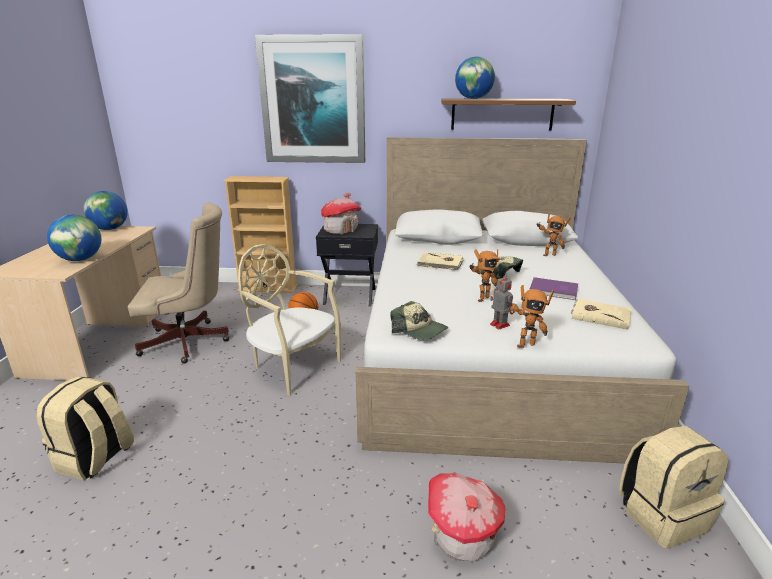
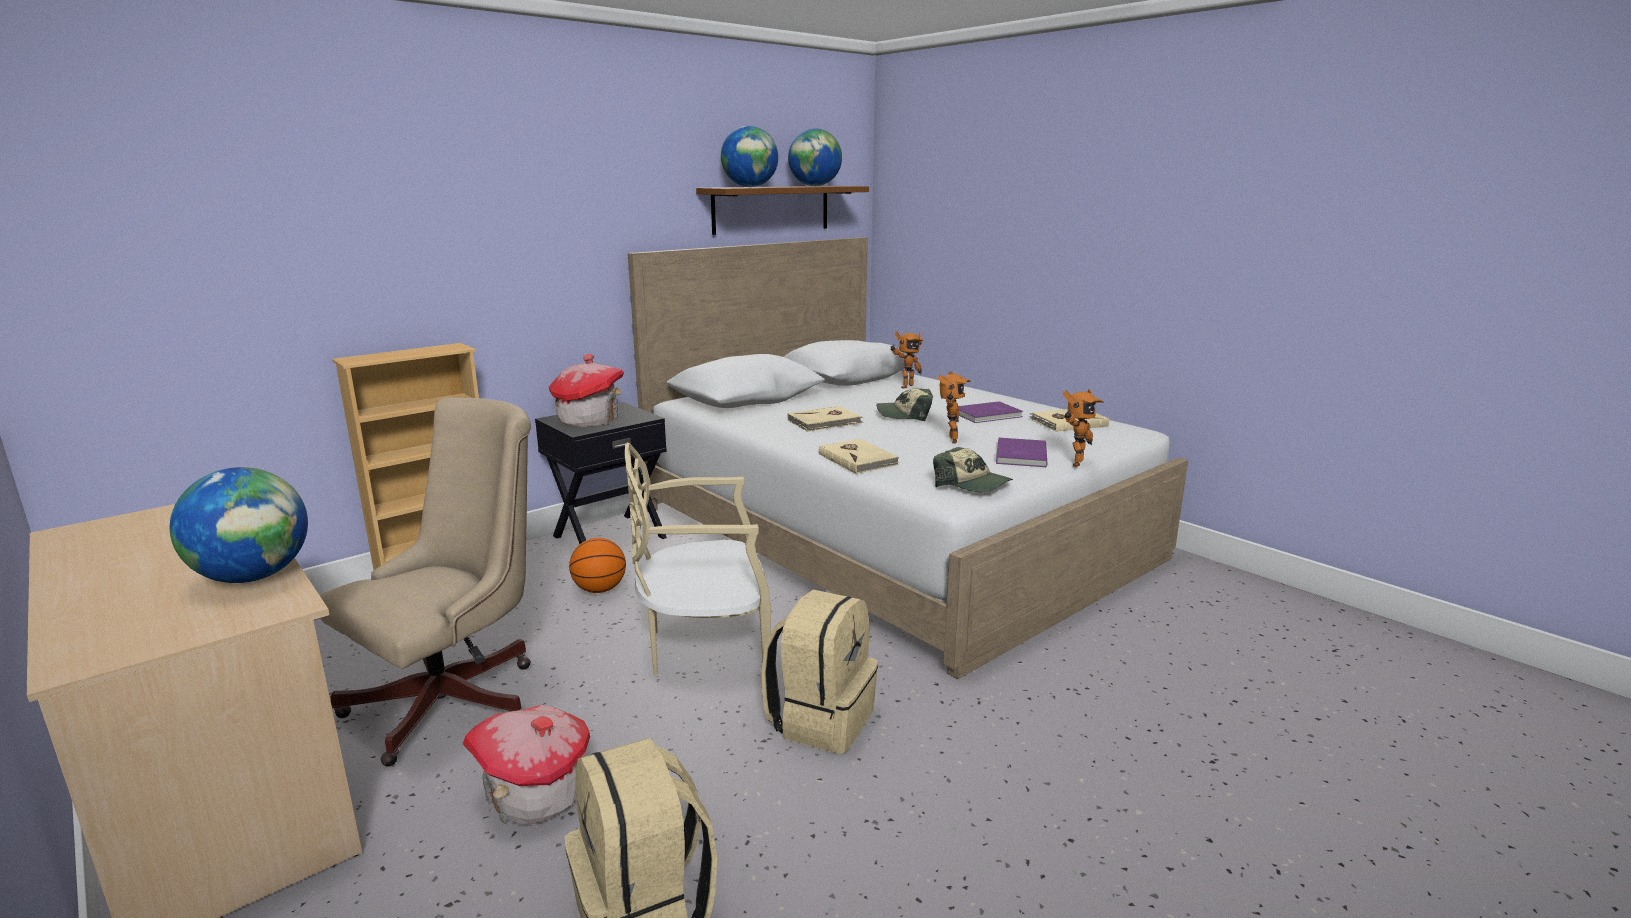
camera: 45 degrees left, 5 degrees down
globe [83,191,128,230] -> globe moved to [788,128,842,186]
picture [255,34,365,163] -> none
cap [390,301,448,340] -> cap turned 45 degrees clockwise [933,447,1013,492]
toy house [428,473,506,561] -> toy house moved to [463,705,590,824]
toy robot [490,273,515,329] -> purple book [996,438,1048,467]
beige backpack [619,426,728,549] -> beige backpack moved to [761,590,878,754]
none -> beige book [819,439,899,474]

